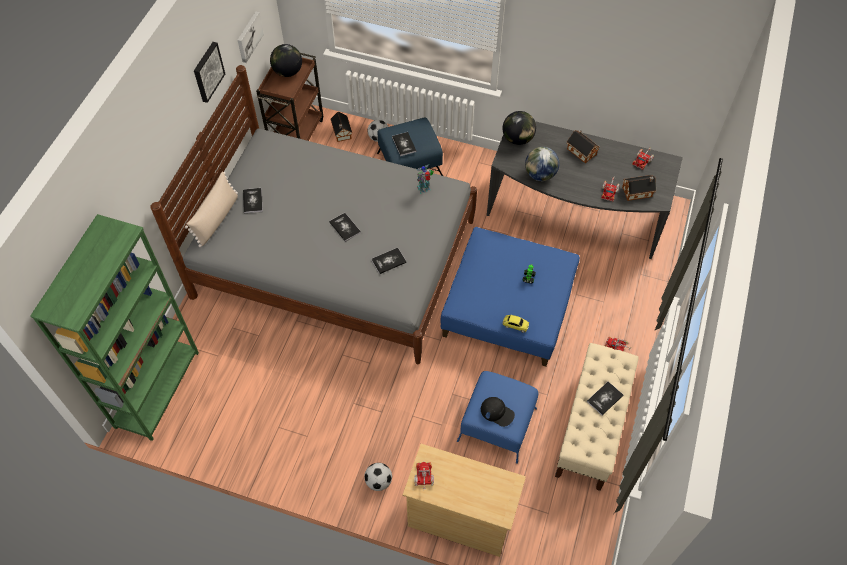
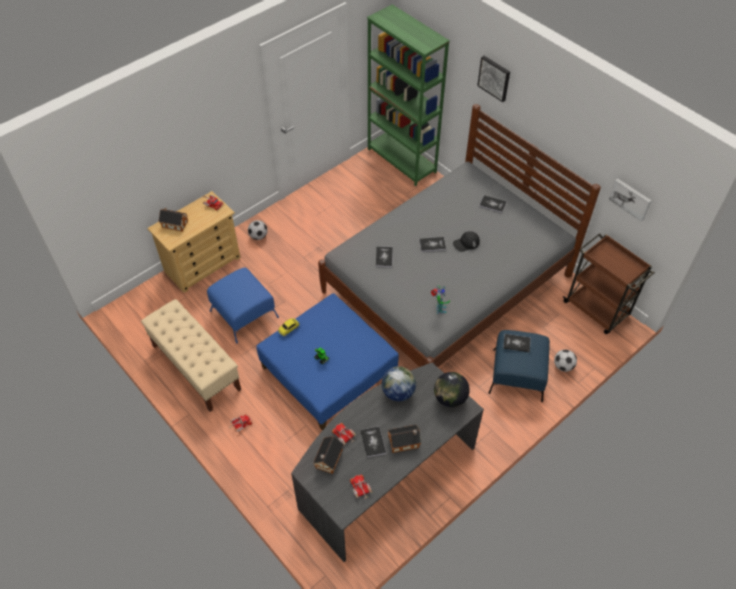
camera: 120 degrees right, 5 degrees down
beige pillow [185,172,238,247] -> none
picture [194,42,225,103] -> picture moved to [477,56,510,102]
globe [270,44,302,77] -> none
toy house [331,112,352,142] -> toy house moved to [159,207,188,232]
black cap [481,397,515,427] -> black cap moved to [453,231,480,252]
book [587,382,624,415] -> book moved to [361,426,386,458]

